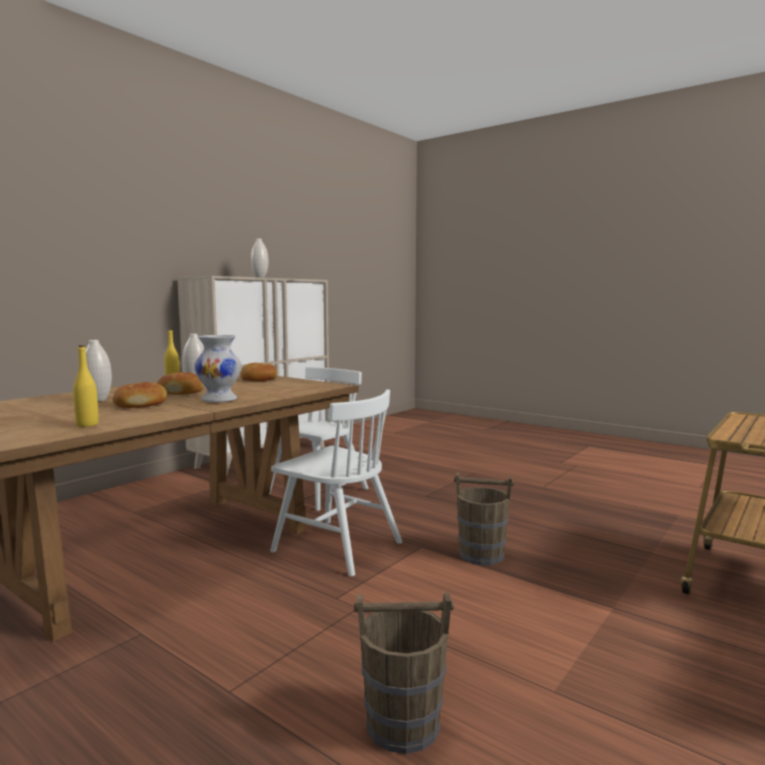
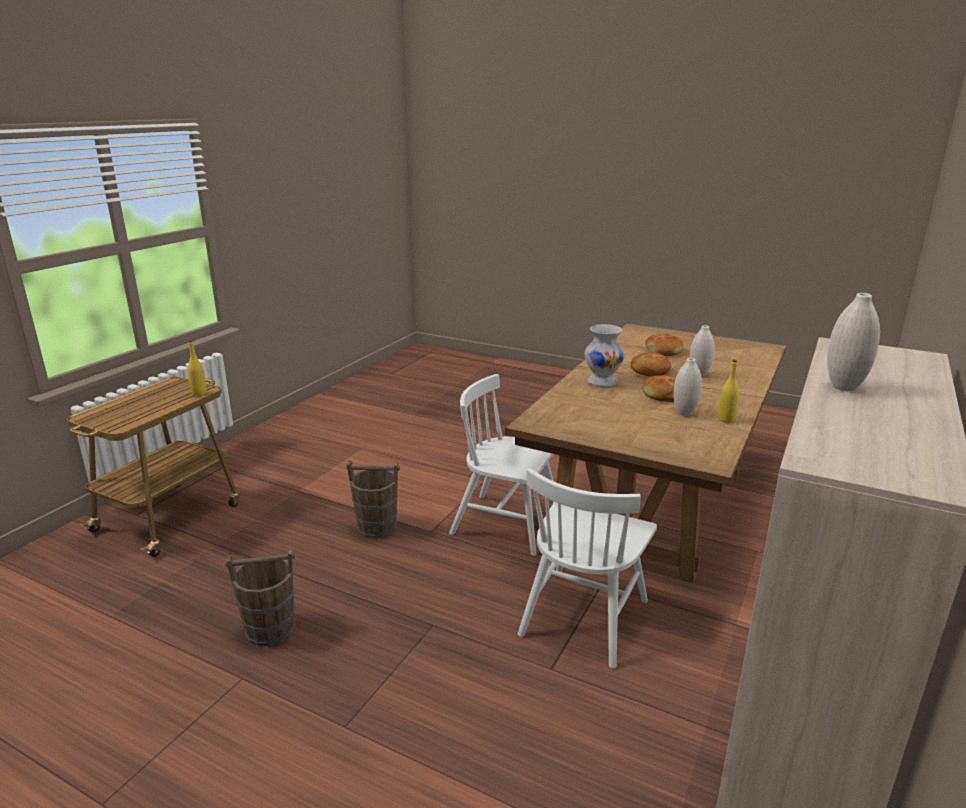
camera: 170 degrees right, 15 degrees up
yellow bottle [73,345,99,427] -> yellow bottle moved to [188,340,206,396]
bread [241,363,277,381] -> bread moved to [645,334,684,356]
brown bucket [354,592,454,754] -> brown bucket moved to [225,547,295,646]

